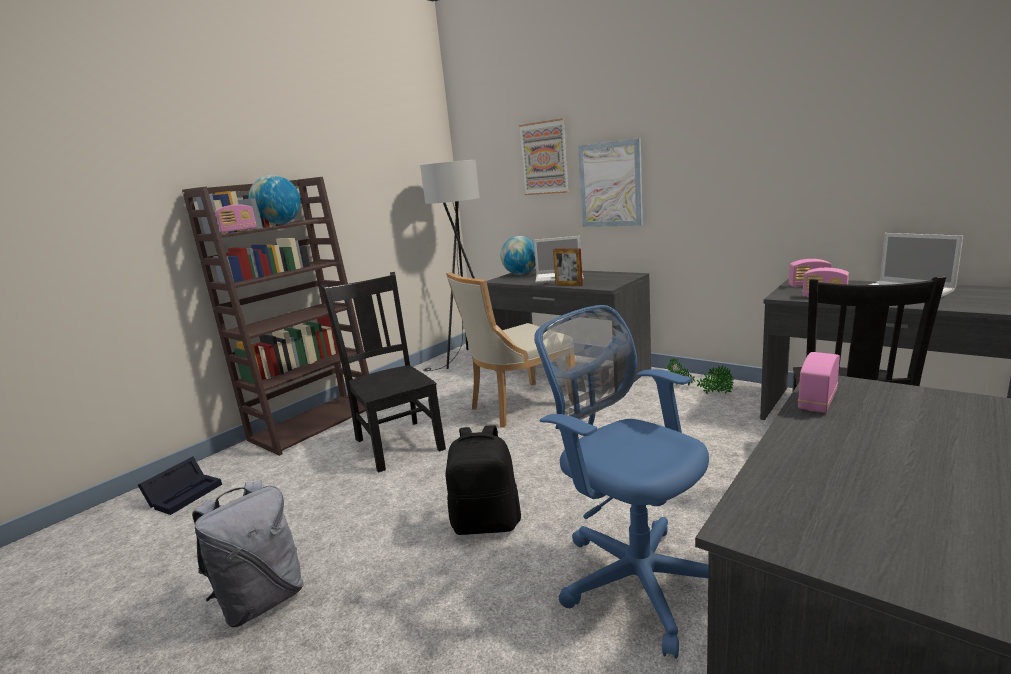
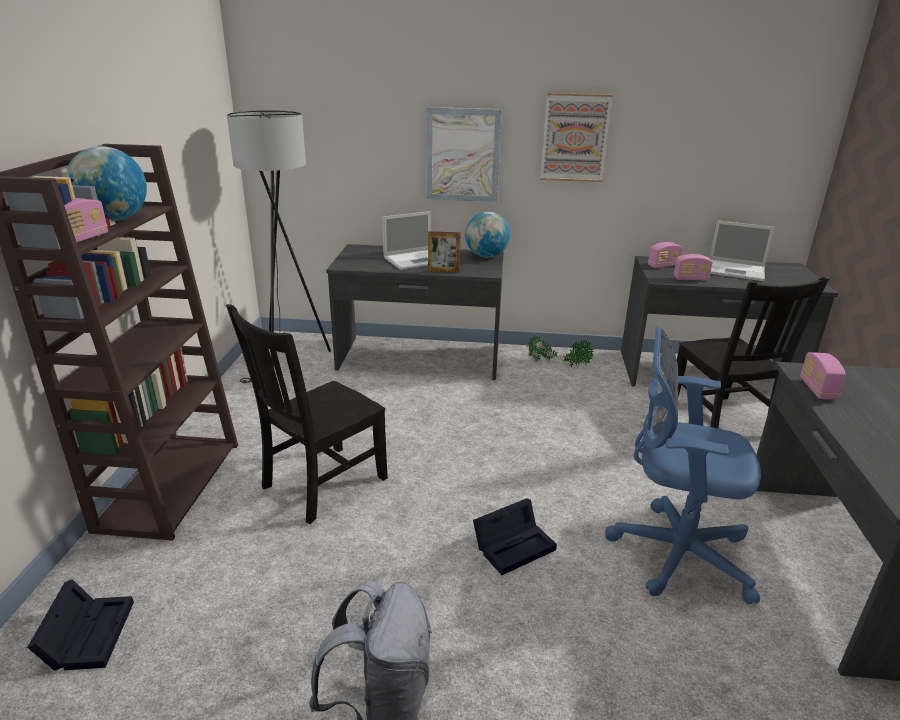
camera: 35 degrees left, 10 degrees up
black chair [321,272,446,473] -> black chair turned 75 degrees counterclockwise [226,304,388,524]
beige chair [446,272,575,428] -> none
black backpack [446,425,521,535] -> black storage box [473,498,557,575]
globe [501,236,536,275] -> globe moved to [465,212,510,258]
picture [519,118,569,195] -> picture moved to [540,93,613,182]

